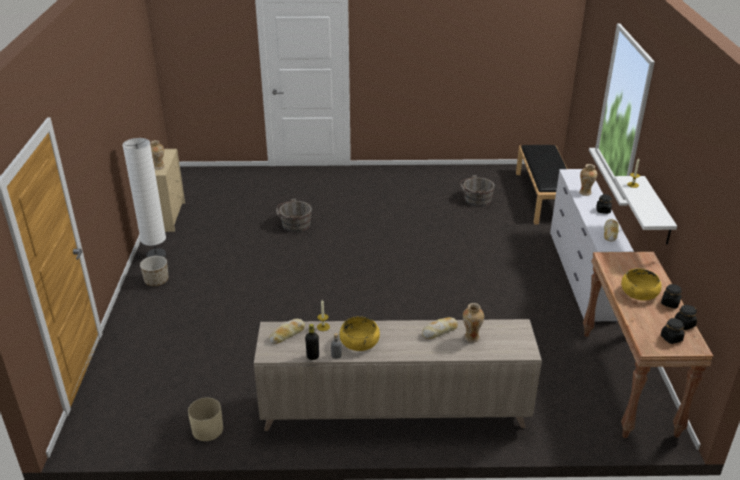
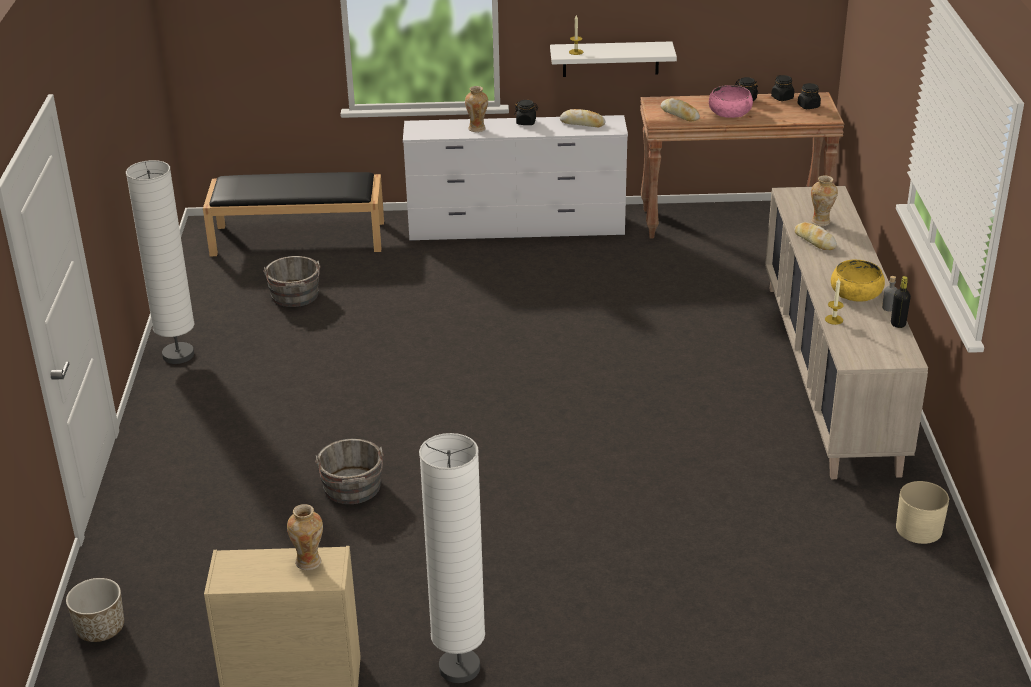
camera: 90 degrees left, 0 degrees up
planter [140,256,169,286] -> planter moved to [66,578,124,642]
bread [269,319,305,344] -> bread moved to [661,98,700,121]
yellow bowl [621,268,661,301] -> pink bowl [709,85,753,118]
none -> white floor lamp [126,160,194,364]

